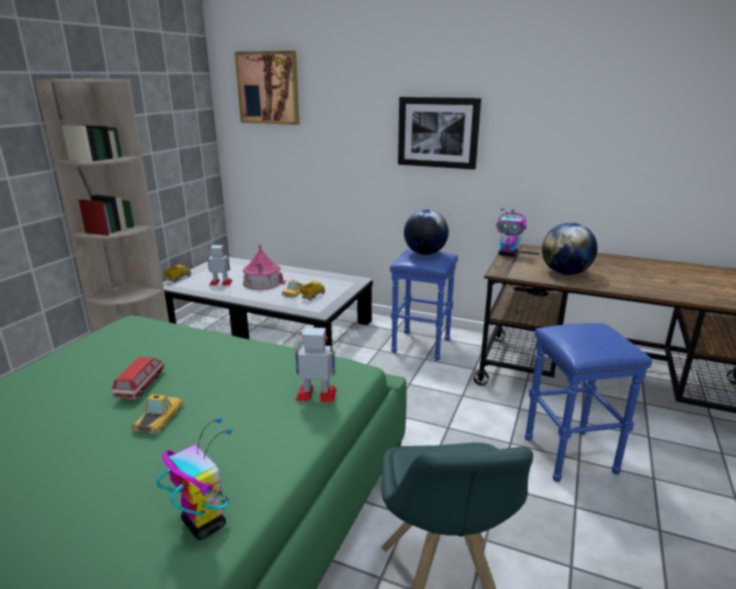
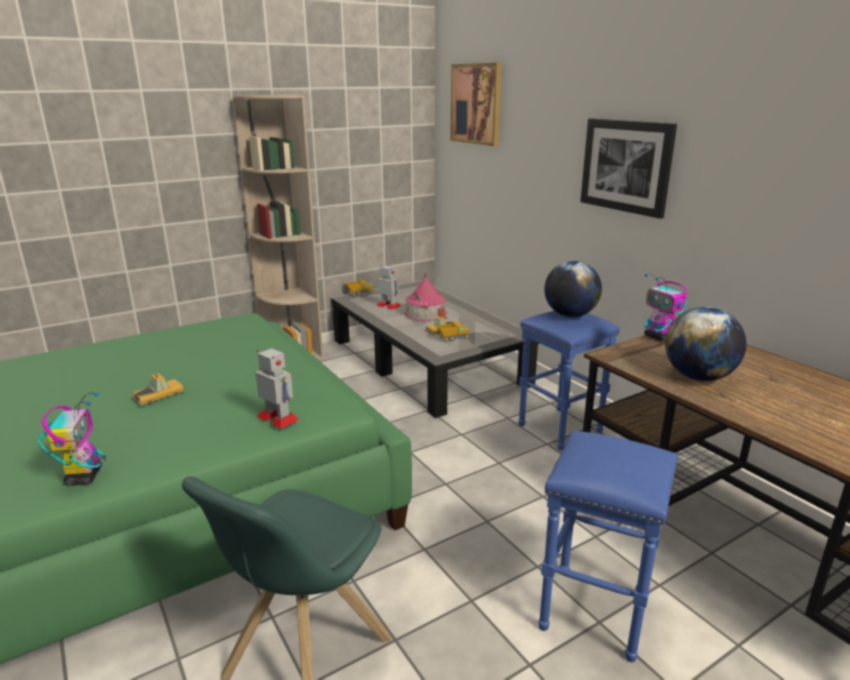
camera: 35 degrees right, 0 degrees up
toy car [112,357,165,399] -> none

